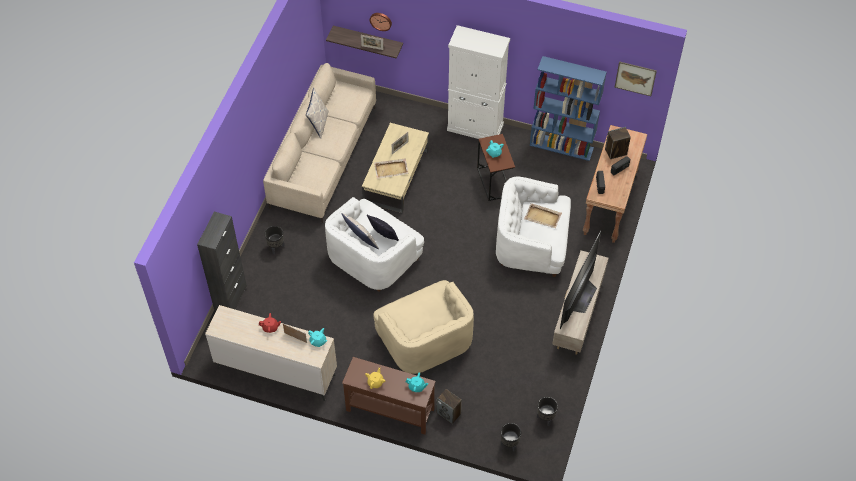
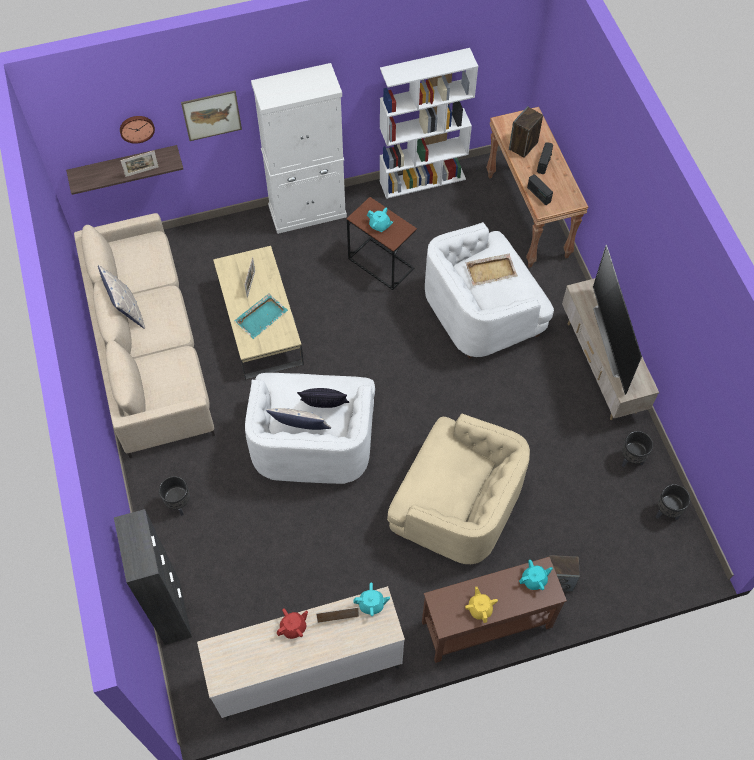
camera: 35 degrees left, 5 degrees up
beige tray [374,158,409,179] -> turquoise tray [234,293,288,339]
black planter [501,423,521,452] -> black planter moved to [622,431,653,467]
blue bookcase [530,56,607,161] -> white bookcase [380,48,478,199]
picture [614,61,657,96] -> picture moved to [181,91,242,141]

